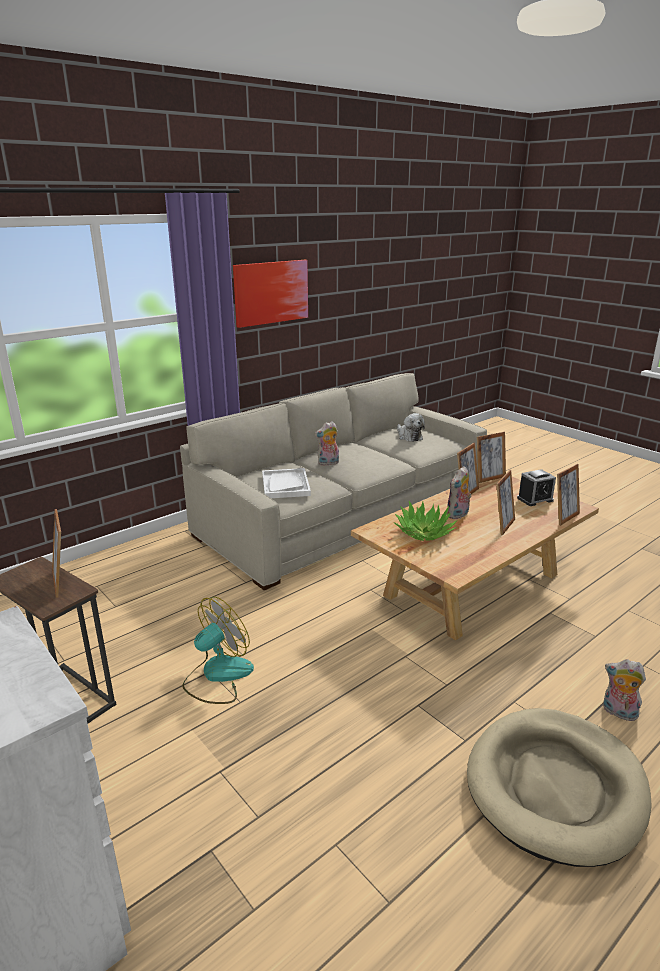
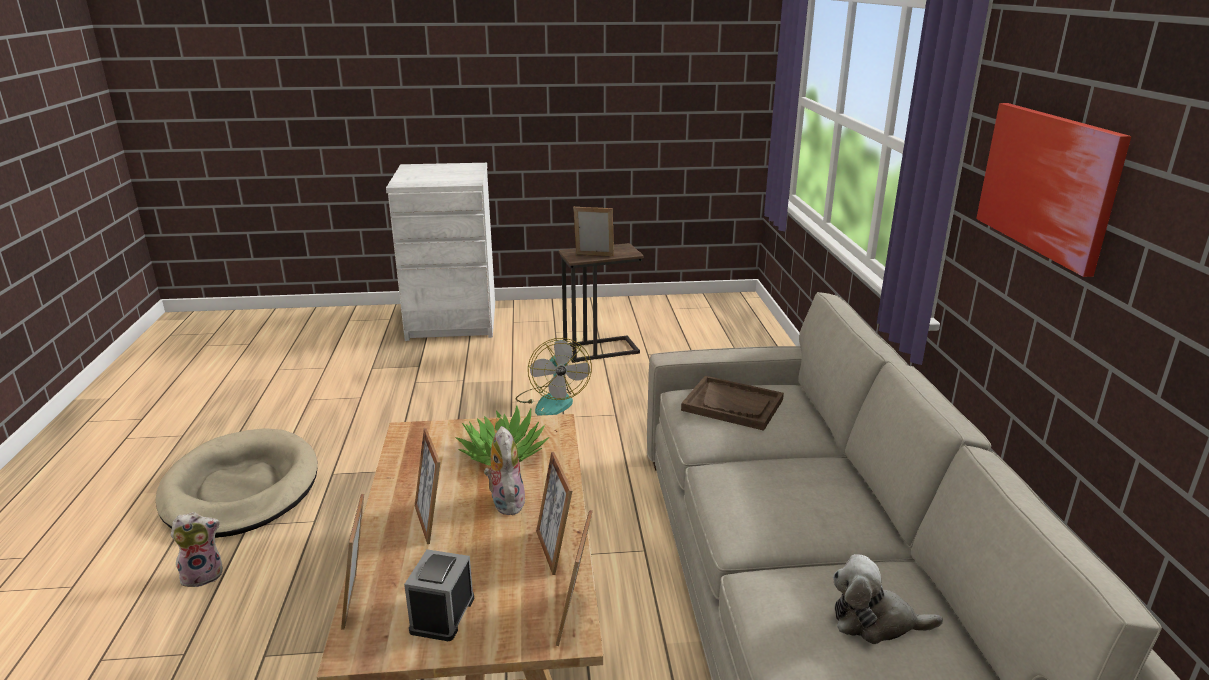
camera: 125 degrees right, 0 degrees up
white tray [262,468,311,498] -> brown tray [681,376,784,431]
plush toy [314,421,339,466] -> none

